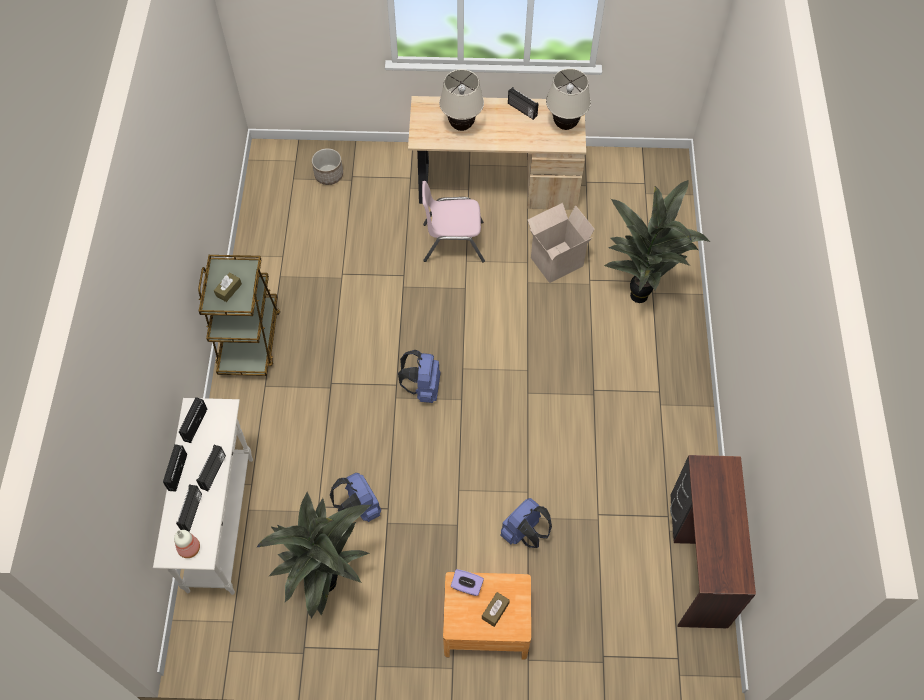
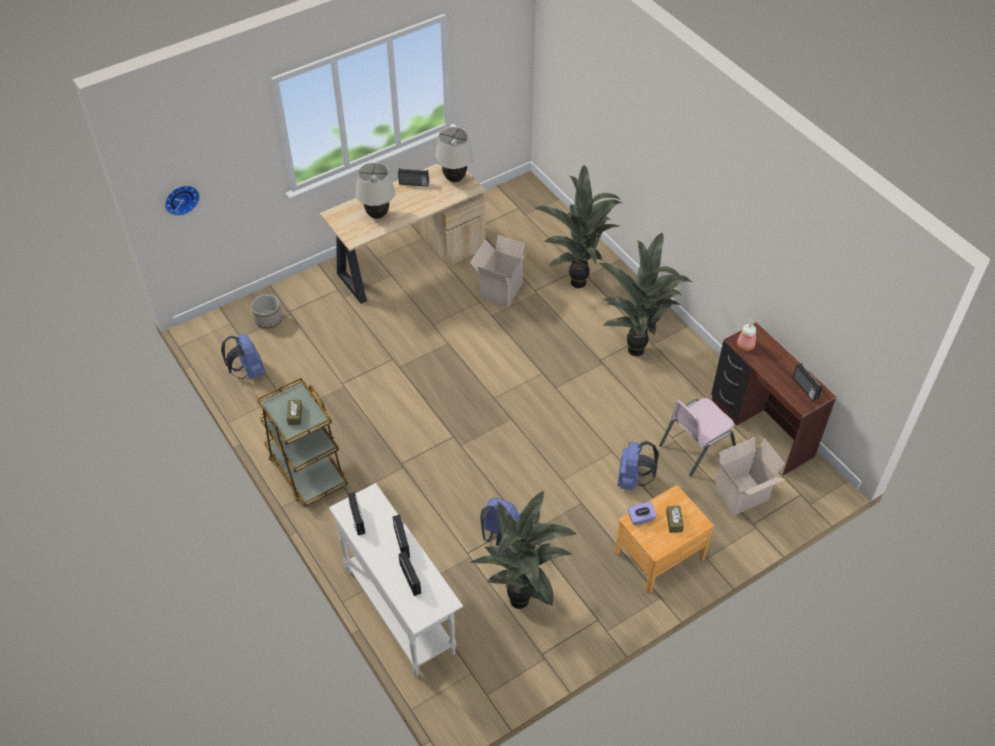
camera: 35 degrees left, 10 degrees down
radio [163,444,187,492] -> radio moved to [793,363,822,401]
bottle [174,530,200,558] -> bottle moved to [737,320,756,351]
blue backpack [398,350,441,403] -> blue backpack moved to [221,334,265,379]
pink chair [422,181,485,262] -> pink chair moved to [659,398,736,477]
none -> wall clock [165,185,200,216]
none -> potted plant [599,232,692,356]
none -> cardboard box [714,437,785,516]

